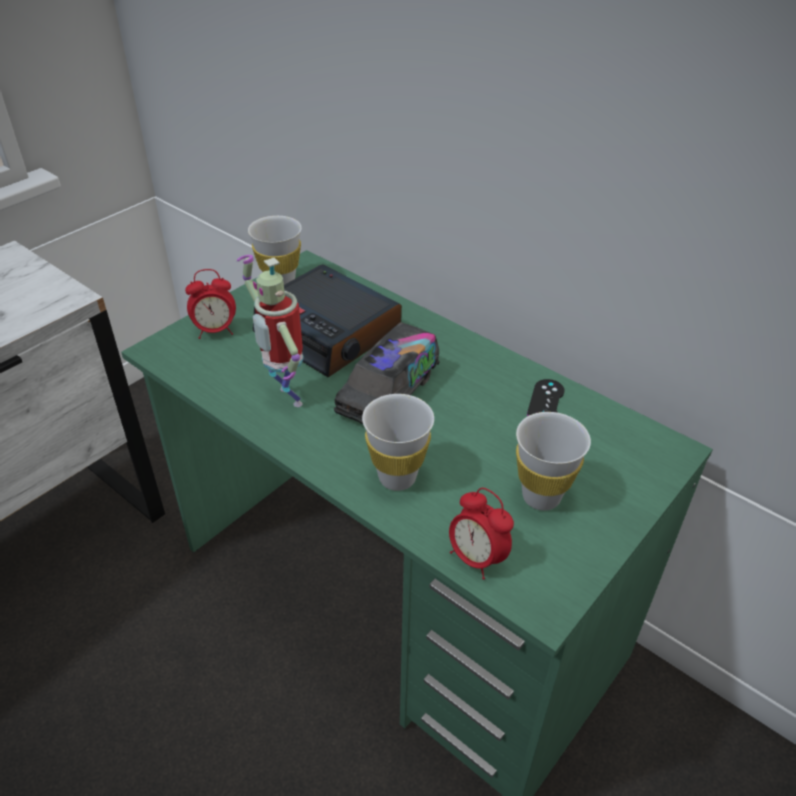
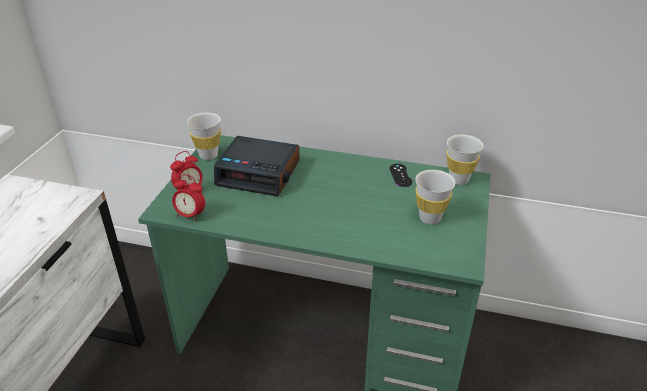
camera: 25 degrees left, 5 degrees down
toy robot [237,255,304,407] -> none
toy truck [334,322,439,424] -> none
white cup [362,394,434,491] -> white cup moved to [447,135,484,185]
alarm clock [449,488,514,580] -> alarm clock moved to [172,174,205,222]

